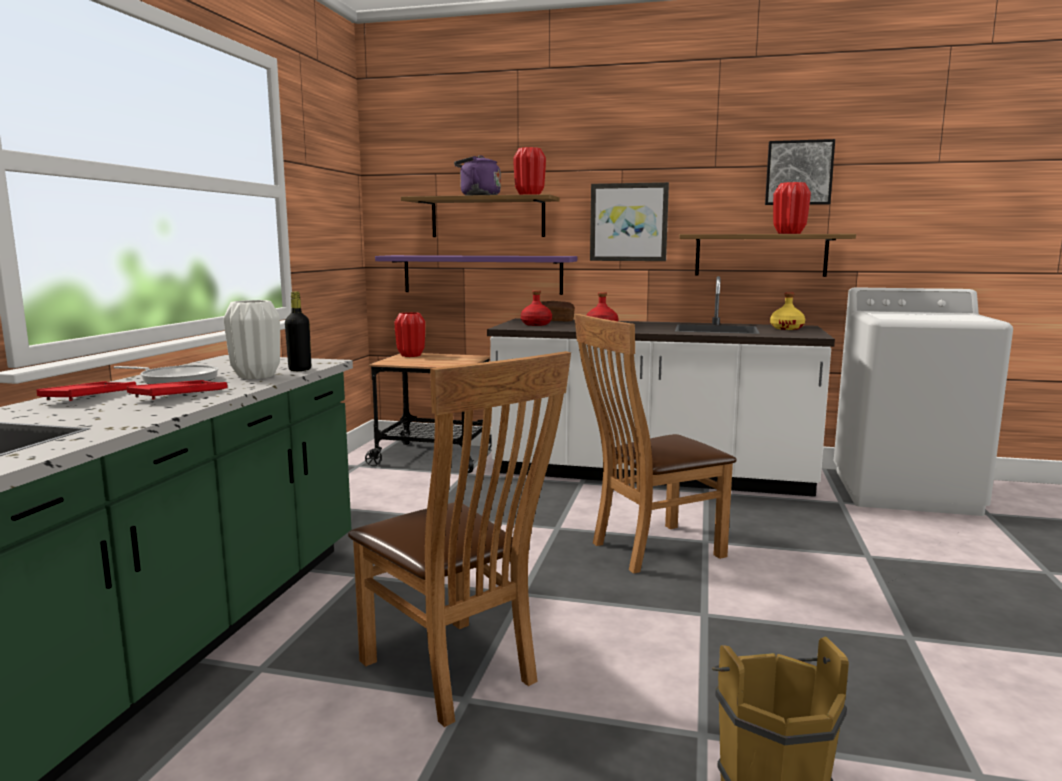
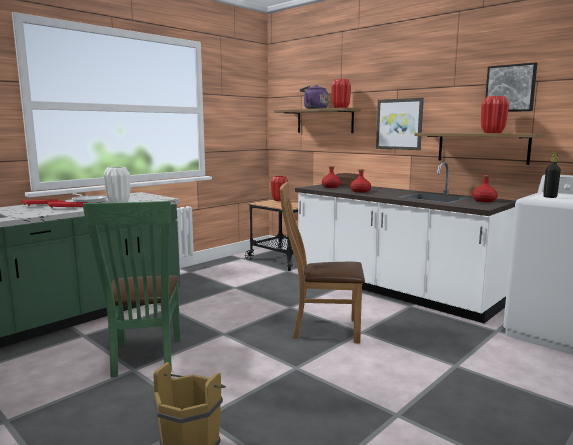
camera: 30 degrees right, 0 degrees up
black bottle [285,292,311,371] -> black bottle moved to [543,152,561,198]
brown chair [348,351,571,727] -> green chair [82,201,181,378]
purple shelf [375,255,577,295] -> none
yellow bottle [770,292,805,330] -> red bottle [472,175,498,202]

